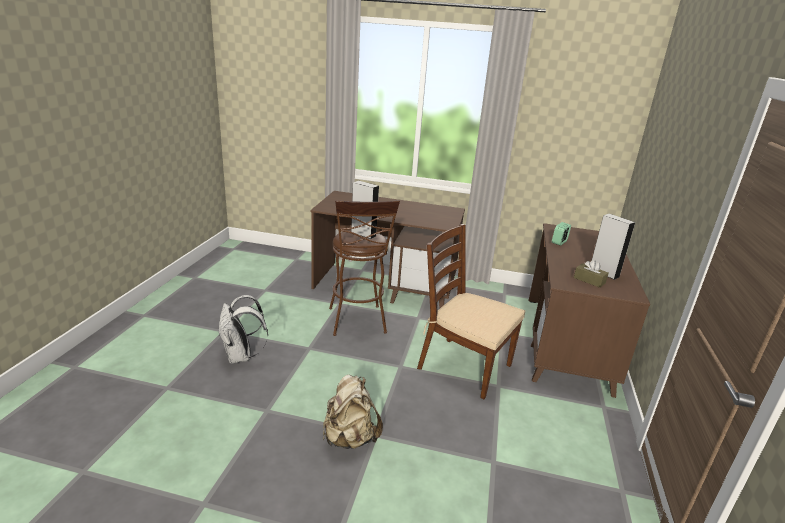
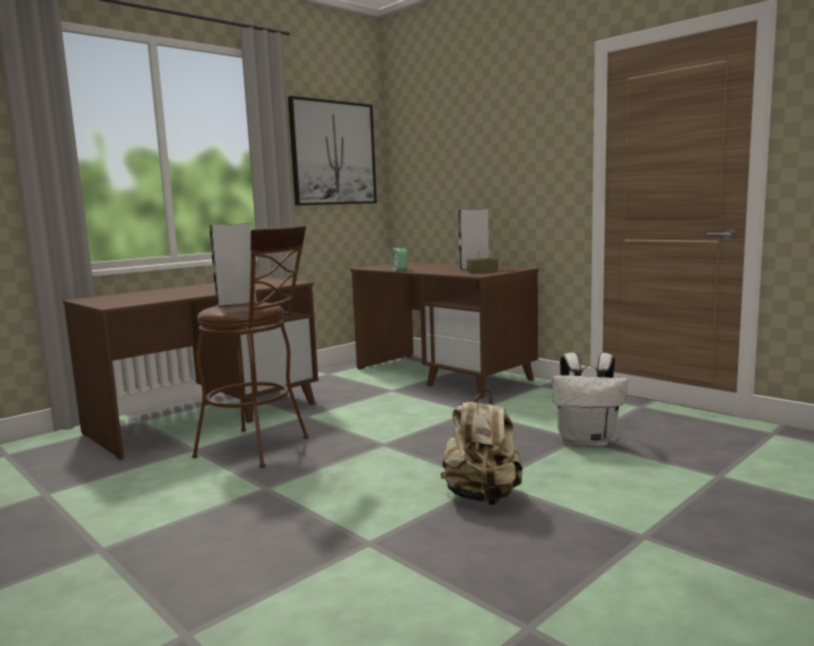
camera: 55 degrees left, 15 degrees down
white backpack [218,295,268,364] -> white backpack moved to [553,352,628,447]
brown chair [417,224,526,399] -> none
none -> picture [288,96,377,206]

